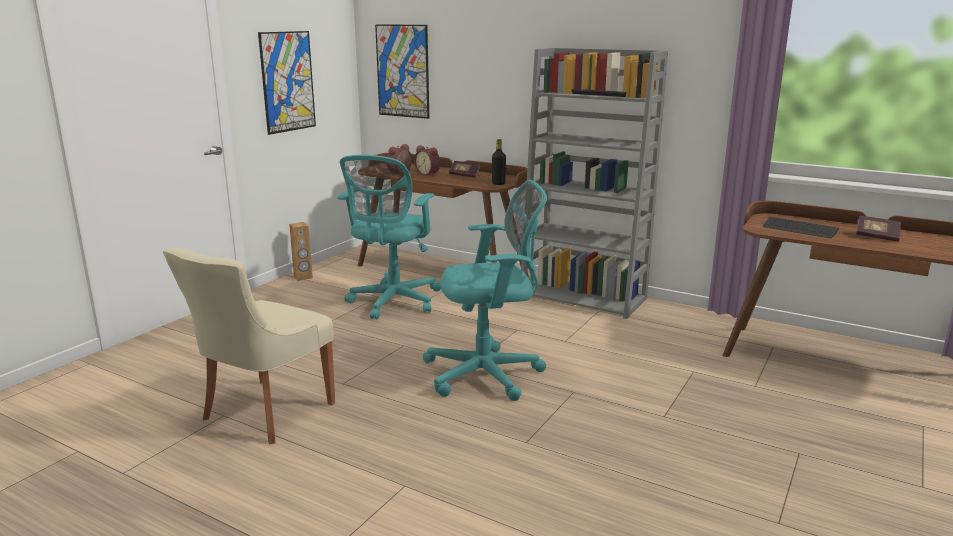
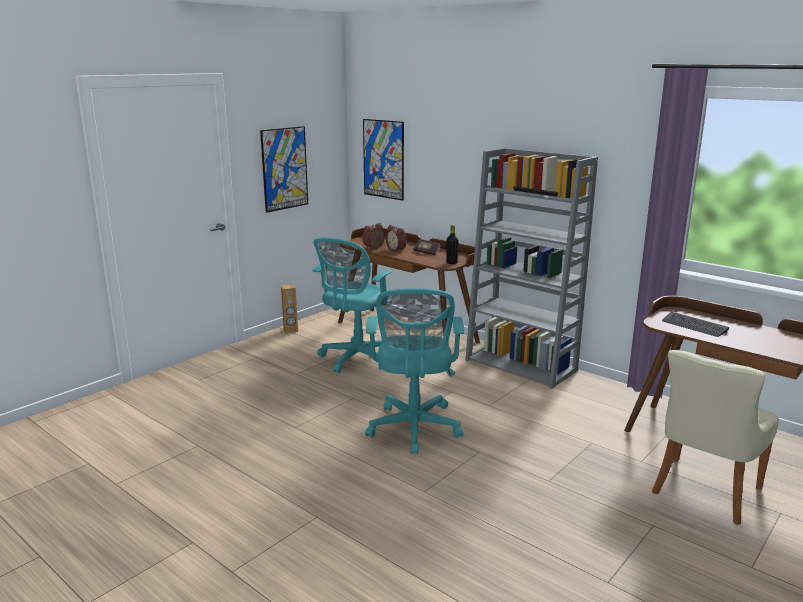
camera: 10 degrees right, 0 degrees up
beige chair [163,248,335,444] -> beige chair moved to [652,350,779,525]
turquoise office chair [423,180,547,401] -> turquoise office chair turned 90 degrees clockwise [365,288,464,454]
book [856,216,901,242] -> none

